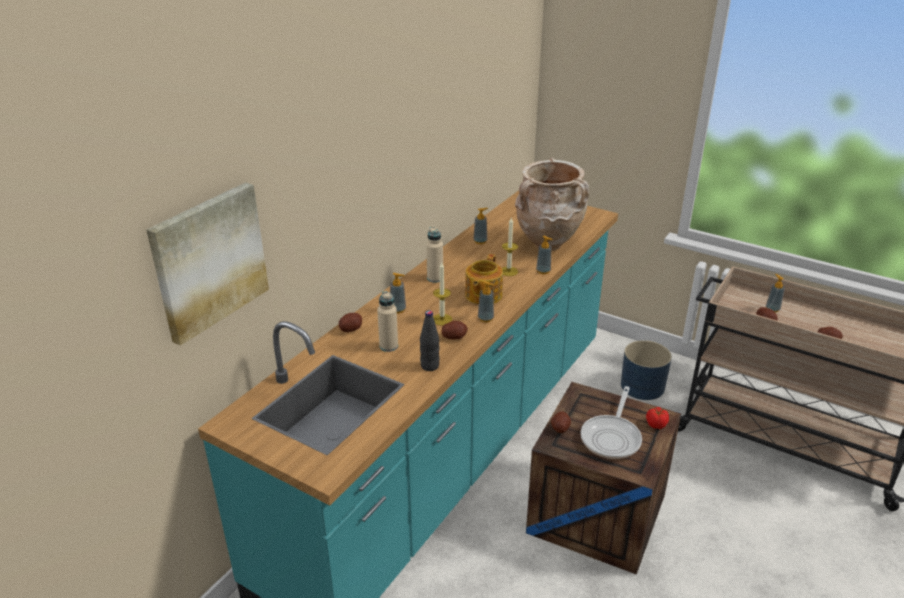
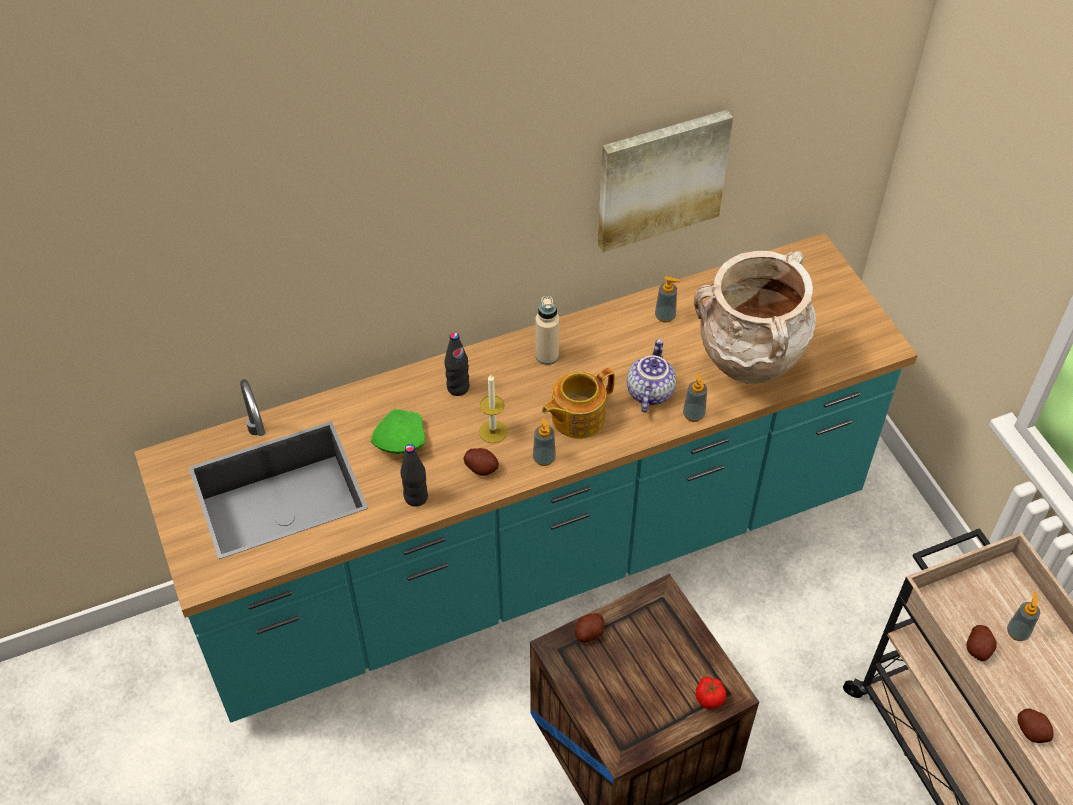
camera: 35 degrees right, 20 degrees up
picture [146,182,269,346] -> picture moved to [598,110,733,252]
potato [339,313,362,332] -> none
beige bottle [377,291,398,352] -> green plate [370,409,425,454]
soap dispenser [390,273,406,313] -> black bottle [445,332,470,396]
candle [502,218,518,276] -> teapot [627,339,676,413]
frying pan [581,386,642,459] -> none
blue planter [621,340,672,400] -> none

